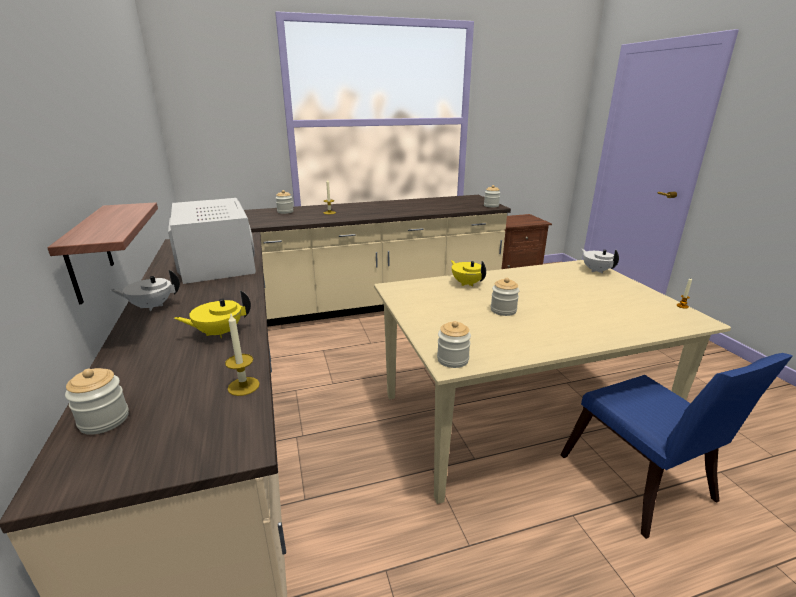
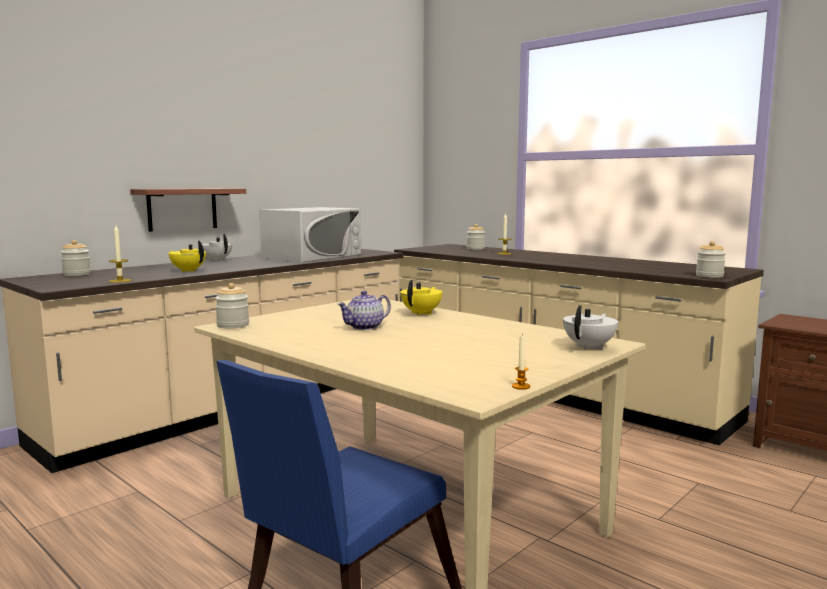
camera: 60 degrees right, 15 degrees down
jar [491,278,520,316] -> teapot [337,291,391,330]

